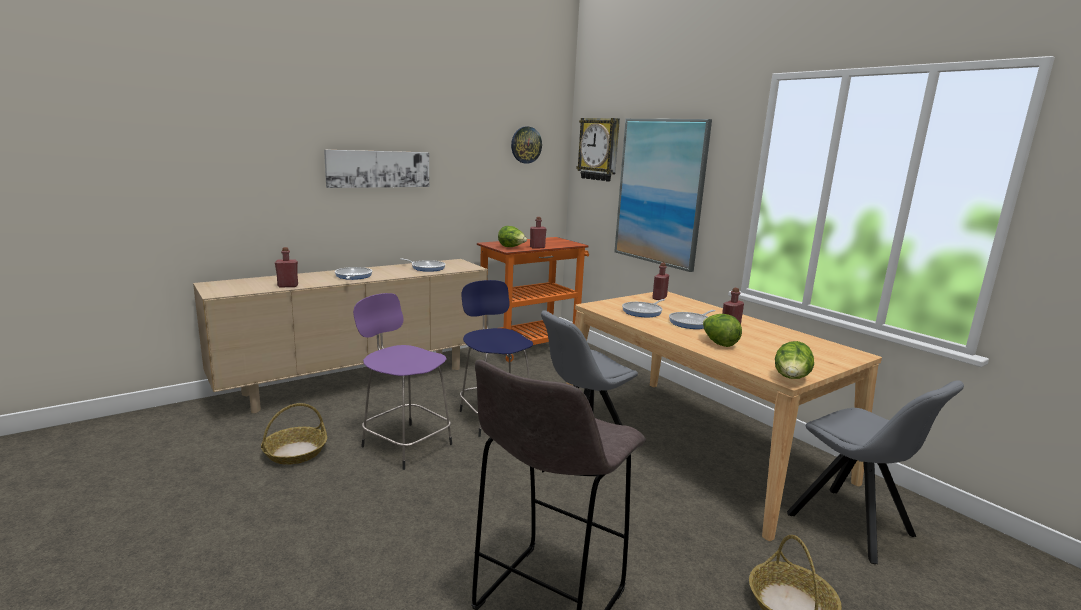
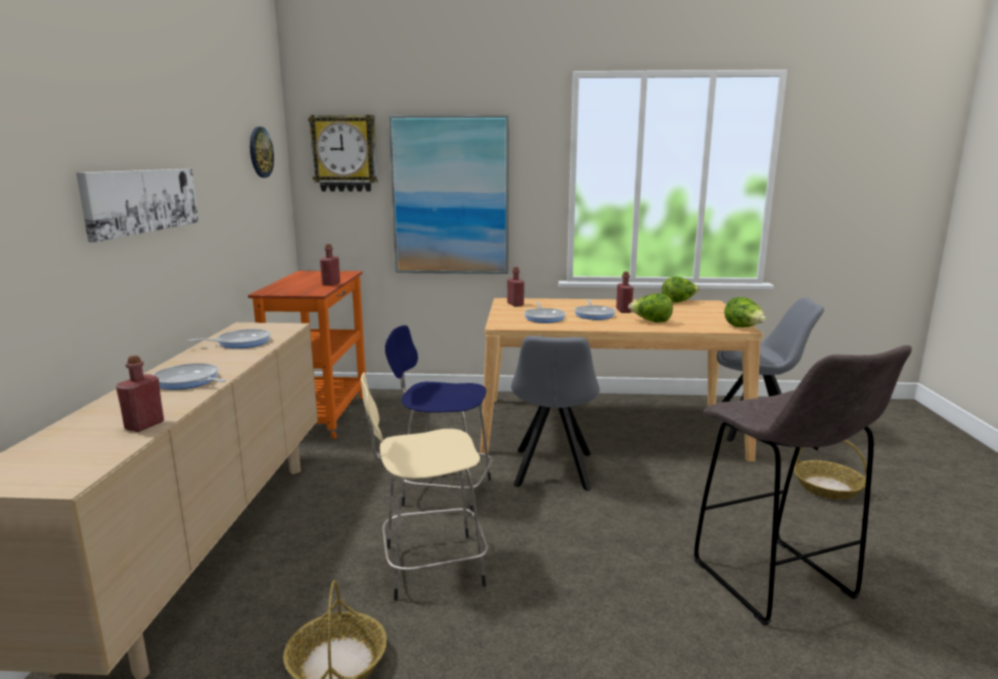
camera: 50 degrees left, 0 degrees up
purple stool [353,293,452,470] -> beige stool [361,372,488,601]
lettuce [498,226,527,247] -> lettuce moved to [662,277,699,303]

